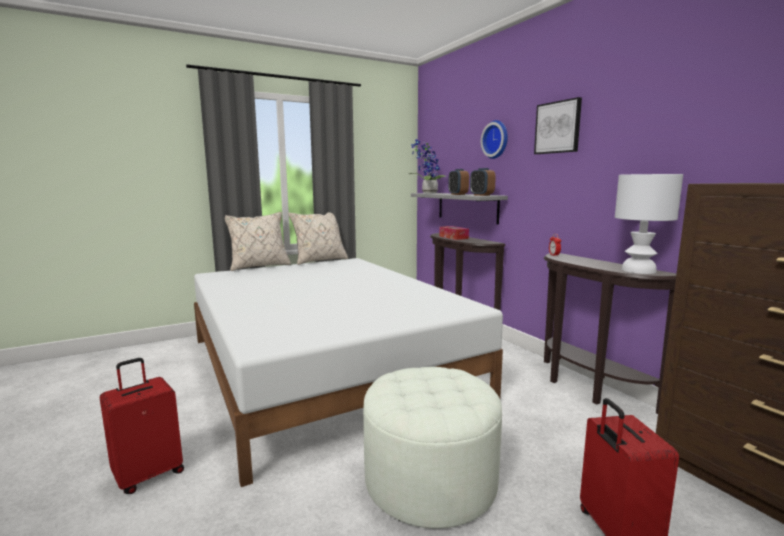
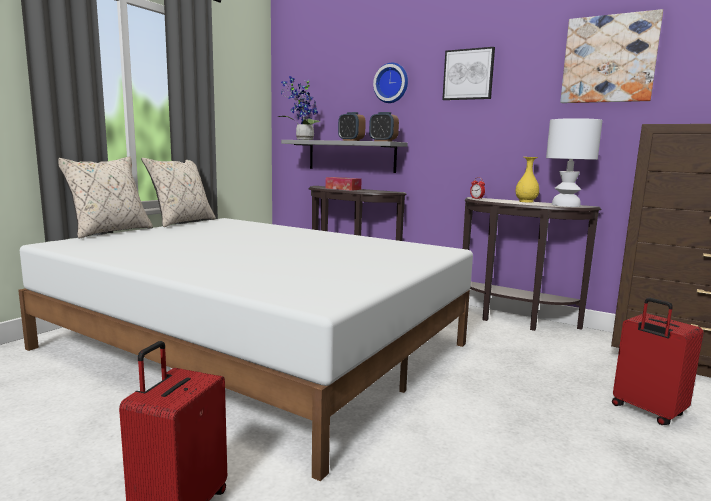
camera: 30 degrees left, 0 degrees up
white ottoman [363,367,502,529] -> none
none -> yellow vase [516,157,539,203]
none -> picture [560,9,663,103]

